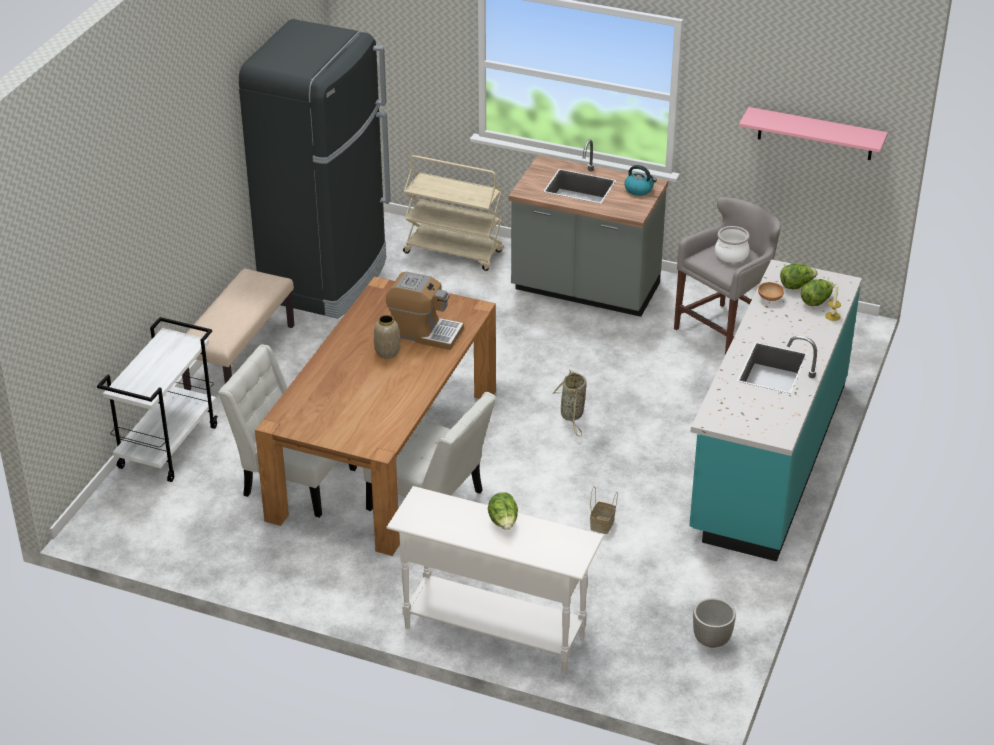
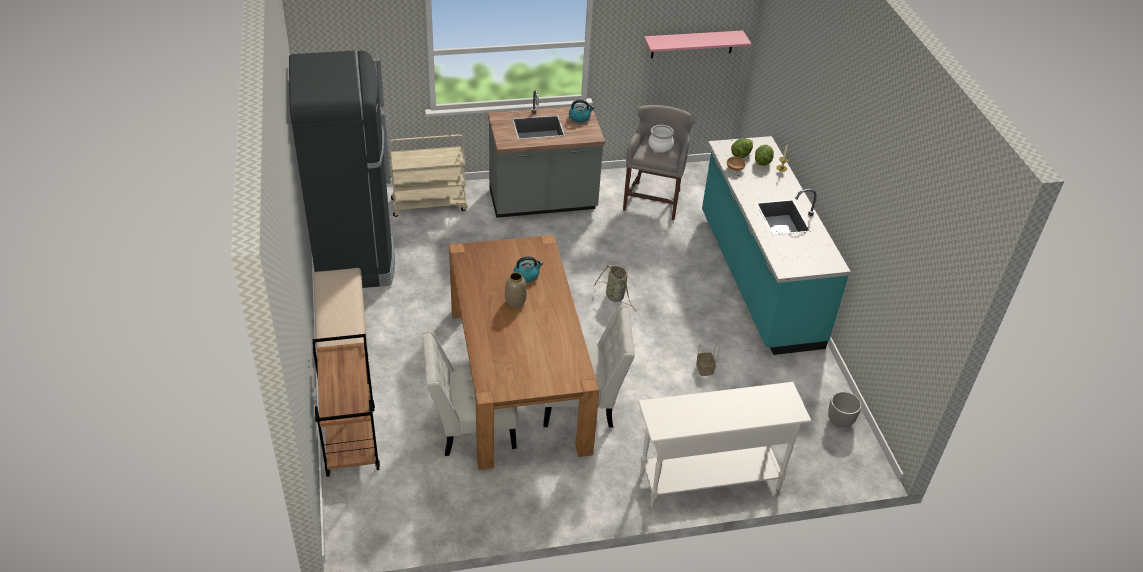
camera: 35 degrees left, 5 degrees up
white cart [97,317,218,482] -> brown cart [313,334,380,477]
coffee machine [386,272,464,350] -> kettle [514,256,543,282]
lettuce [488,492,518,530] -> none

